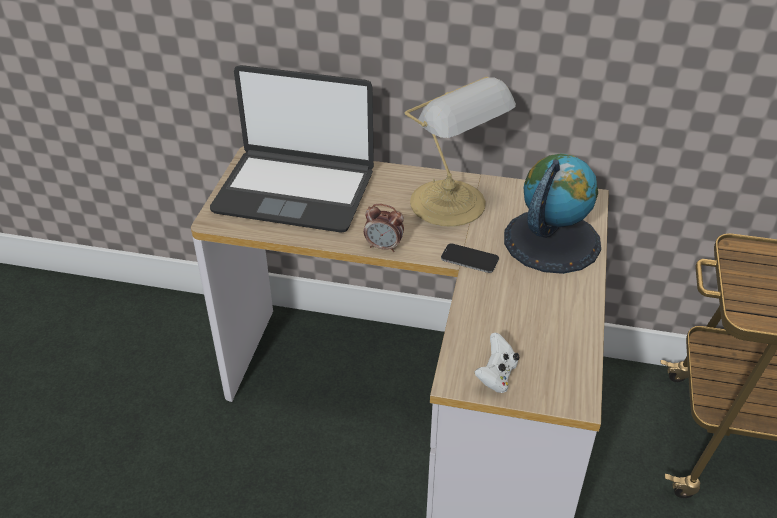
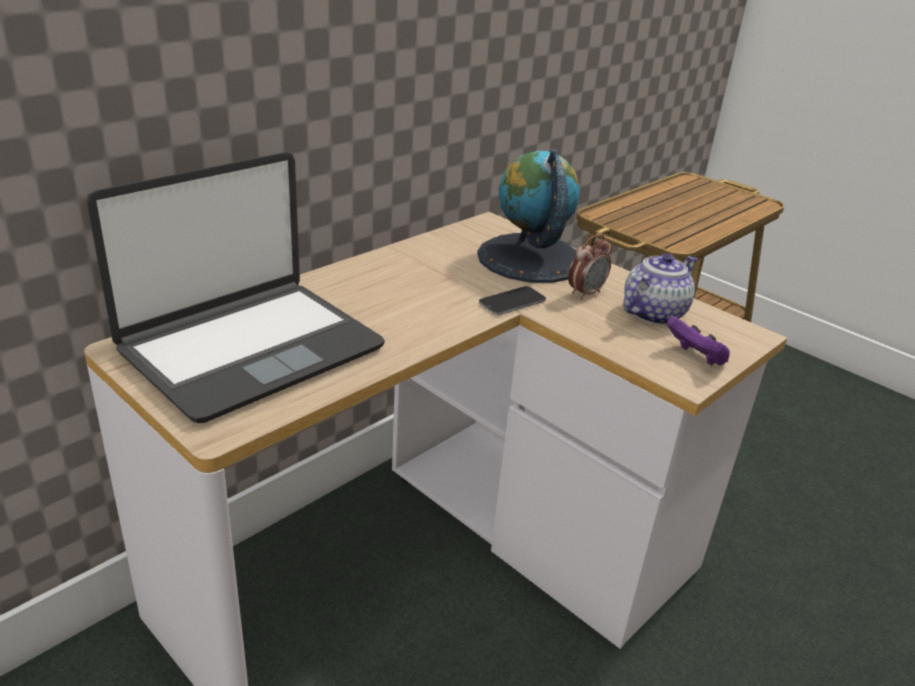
camera: 60 degrees left, 10 degrees down
alarm clock [364,204,404,252] -> alarm clock moved to [568,234,612,300]
table lamp [405,77,516,227] -> none
white game controller [475,333,519,393] -> purple game controller [666,316,730,366]
none -> teapot [623,253,698,325]

